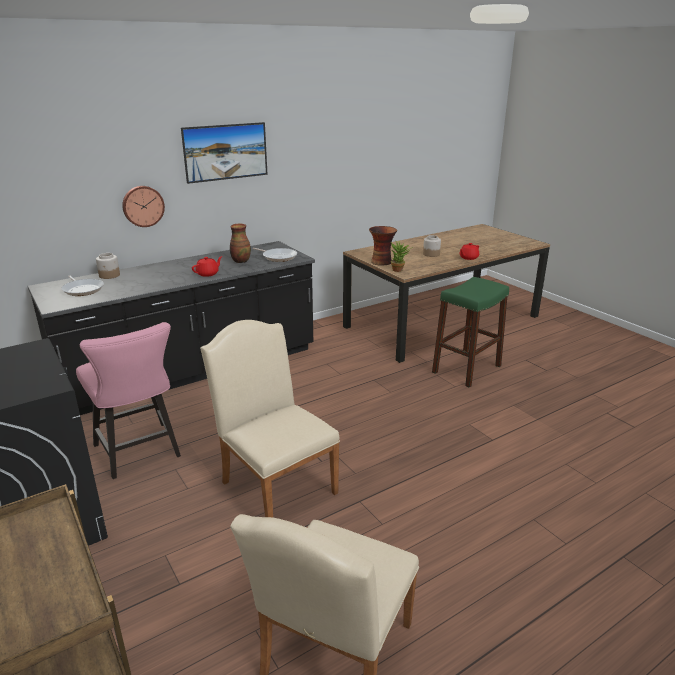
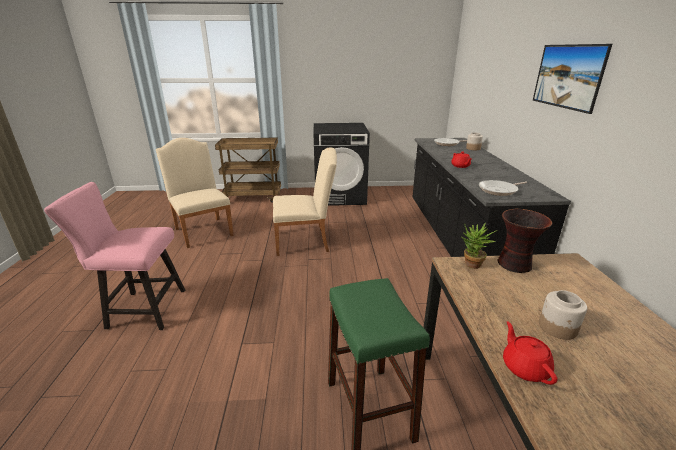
camera: 120 degrees right, 0 degrees up
pink chair [76,322,181,479] -> pink chair moved to [44,182,185,330]
wall clock [122,186,165,227] -> none
vase [230,224,251,263] -> none

